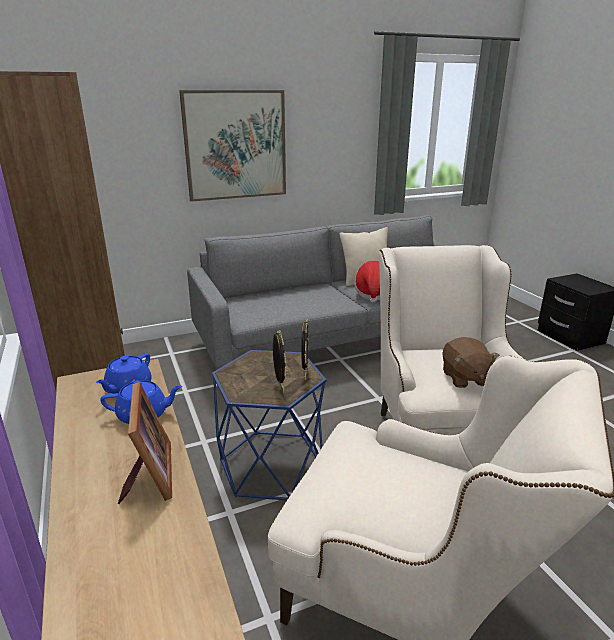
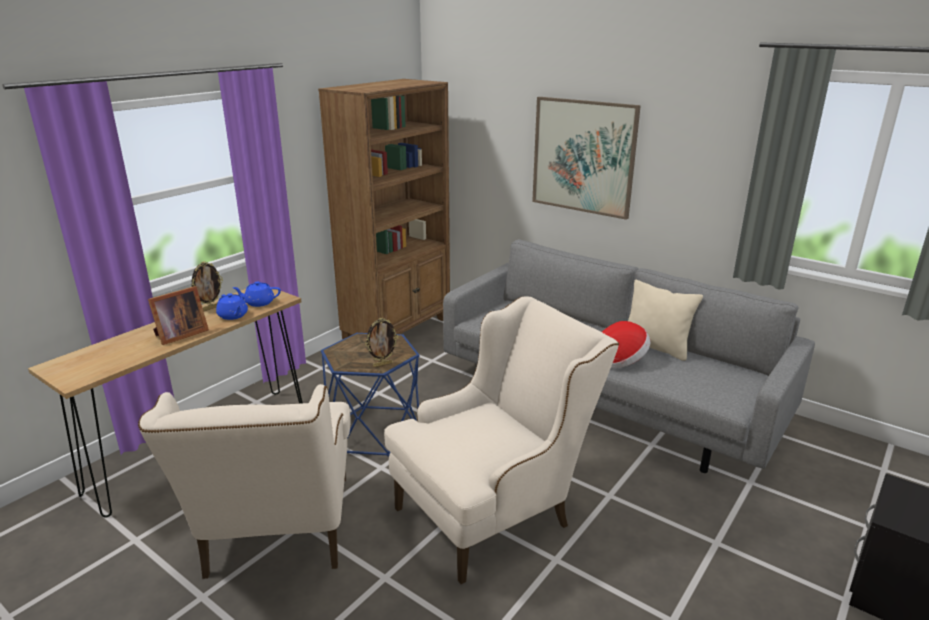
camera: 60 degrees right, 0 degrees up
picture frame [273,331,287,394] -> picture frame moved to [191,261,223,311]
brown plush toy [442,337,500,388] -> none

